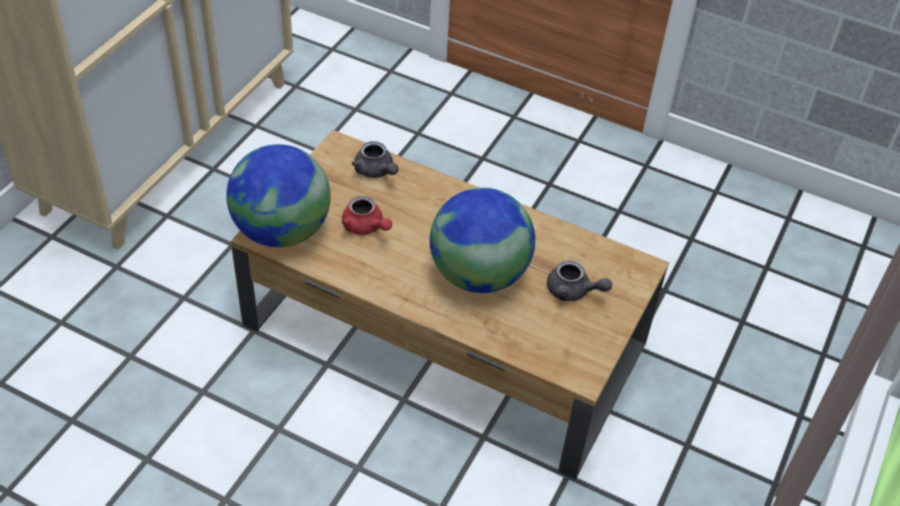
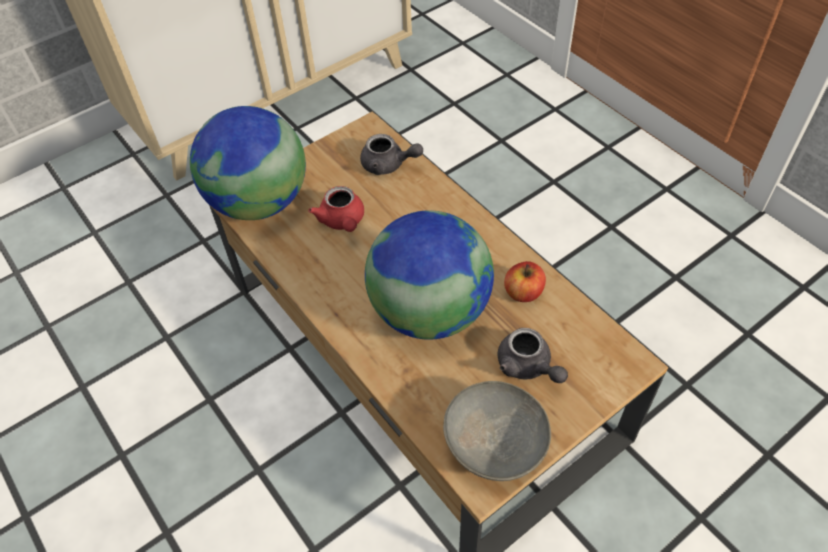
camera: 30 degrees right, 5 degrees up
grey teapot [352,141,398,178] -> grey teapot turned 60 degrees counterclockwise [360,134,423,175]
none -> grey bowl [443,381,551,481]
none -> apple [504,261,546,302]

